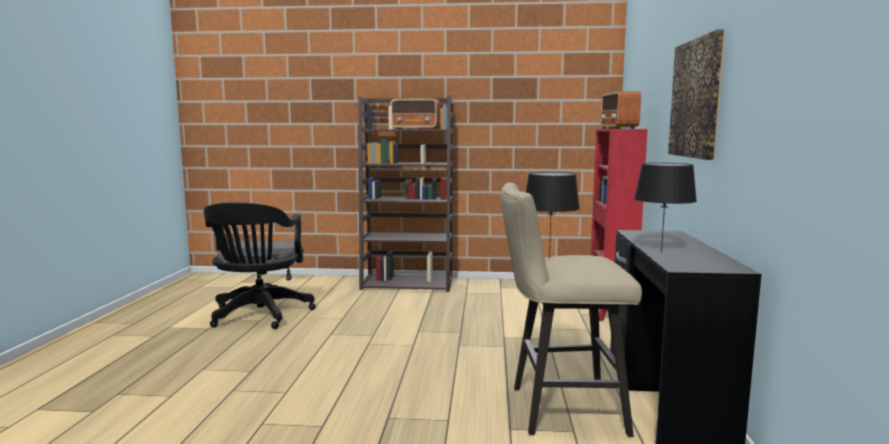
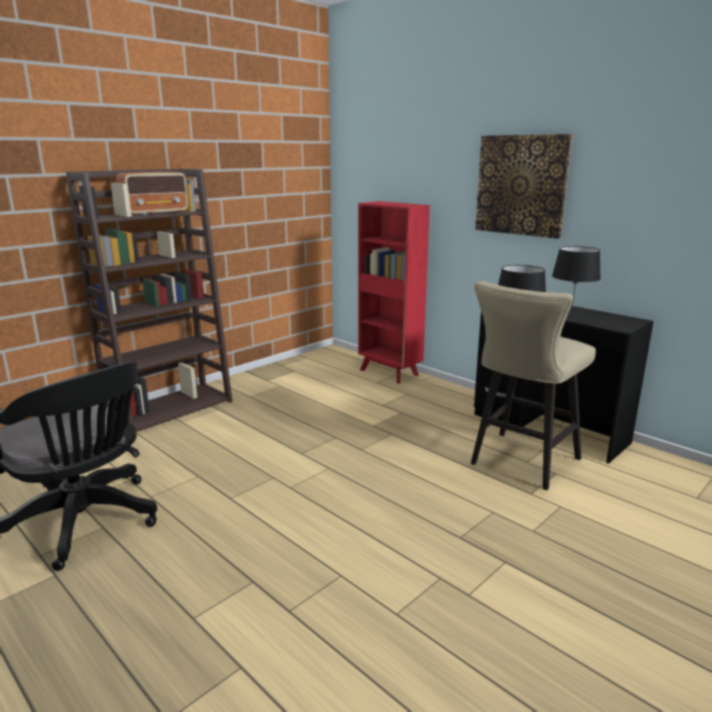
camera: 50 degrees left, 10 degrees up
radio [600,91,641,129] -> none

